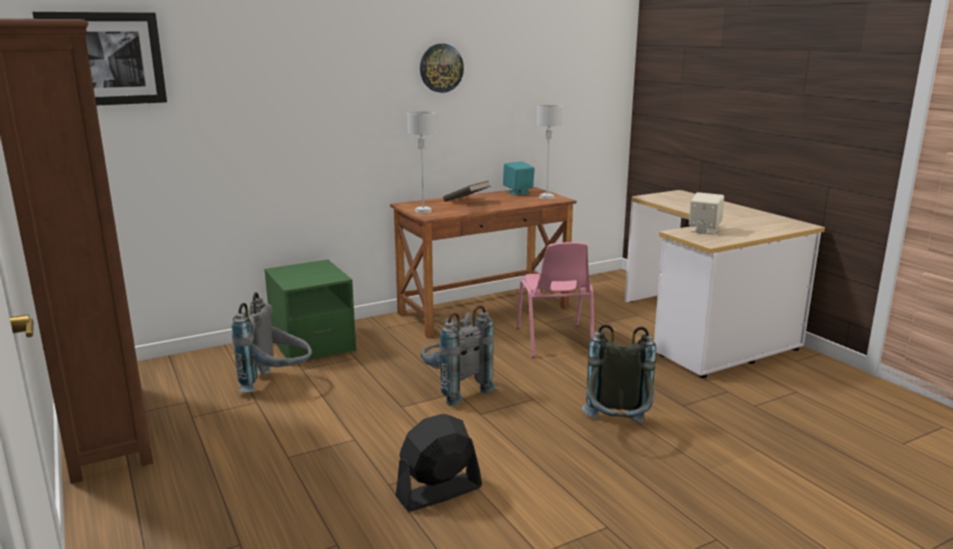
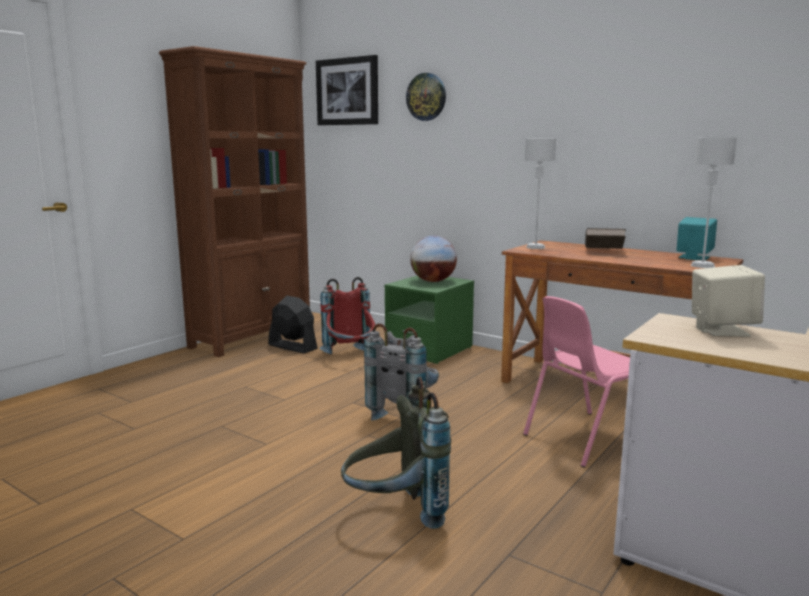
camera: 65 degrees right, 5 degrees down
grey backpack [232,292,312,392] -> red backpack [320,277,375,354]
black fan [396,414,482,511] -> black fan moved to [268,296,317,354]
wall clock [420,44,464,93] -> wall clock moved to [406,73,446,121]
none -> globe [410,236,457,282]

